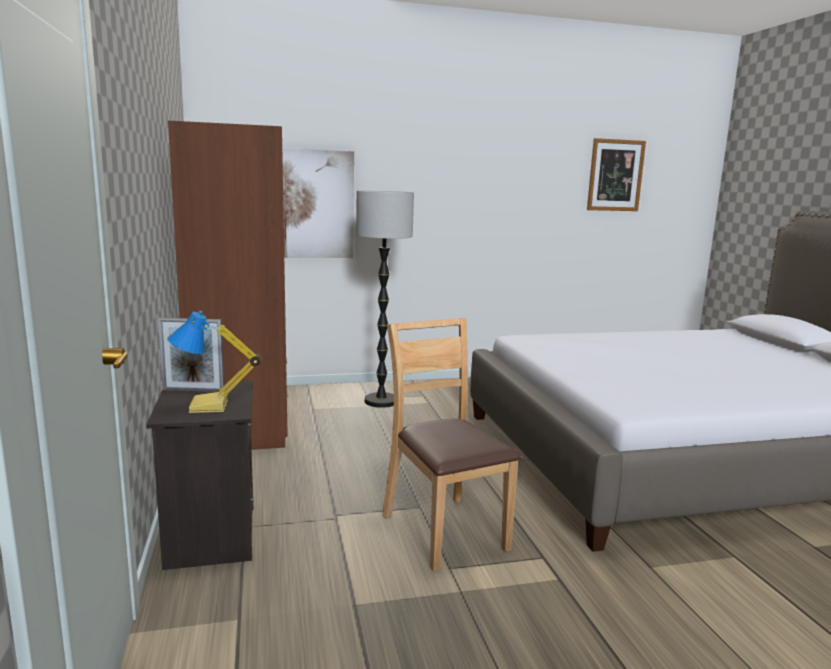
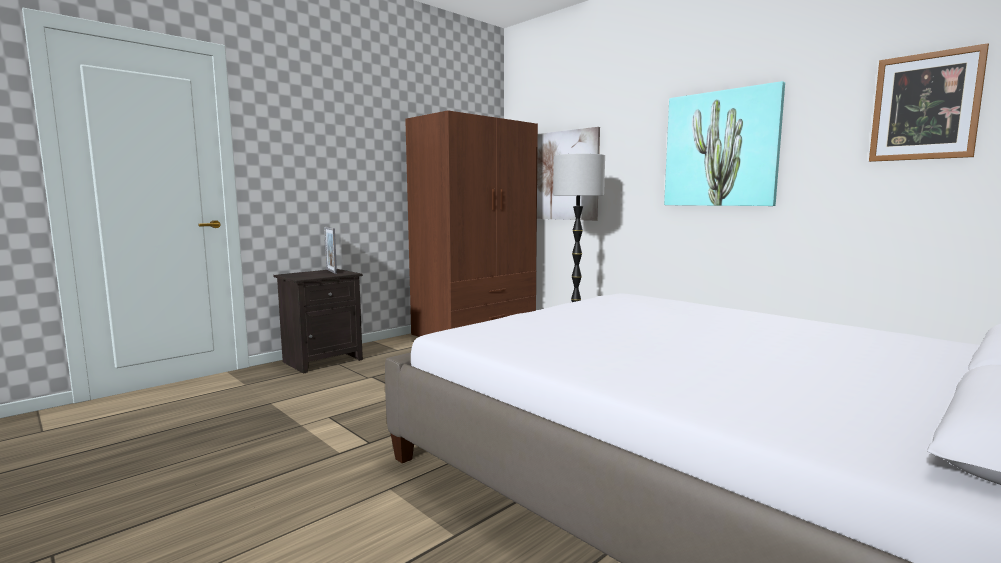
camera: 60 degrees right, 5 degrees down
table lamp [167,310,262,413] -> none
brown chair [382,318,521,572] -> none
none -> picture [664,81,785,206]

